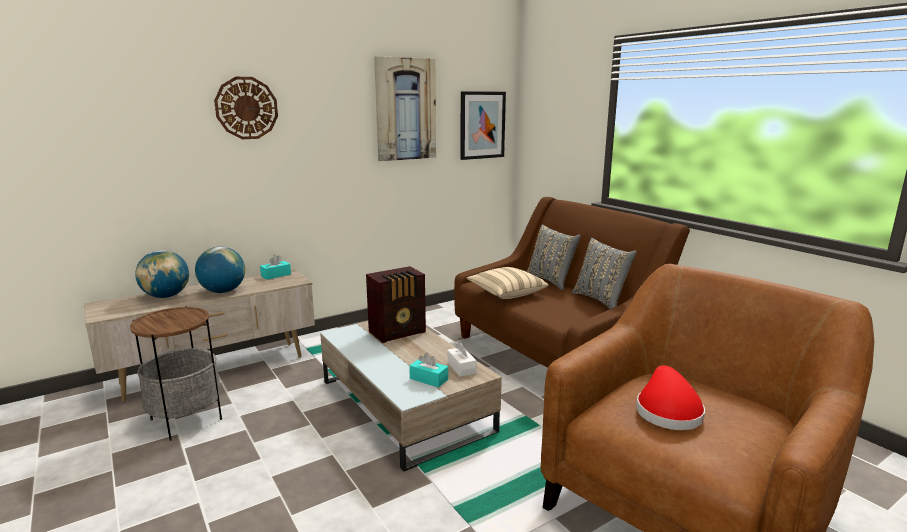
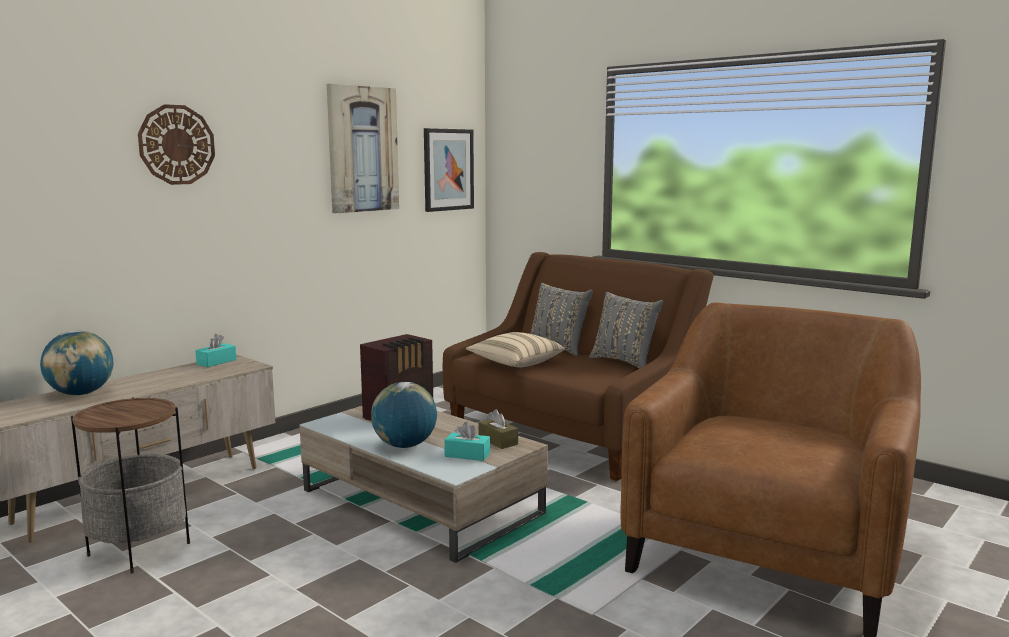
camera: 15 degrees left, 5 degrees down
globe [195,246,245,293] -> globe moved to [371,382,437,448]
white tissue box [447,342,477,377] -> brown tissue box [478,409,518,449]
red hat [636,365,705,430] -> none

